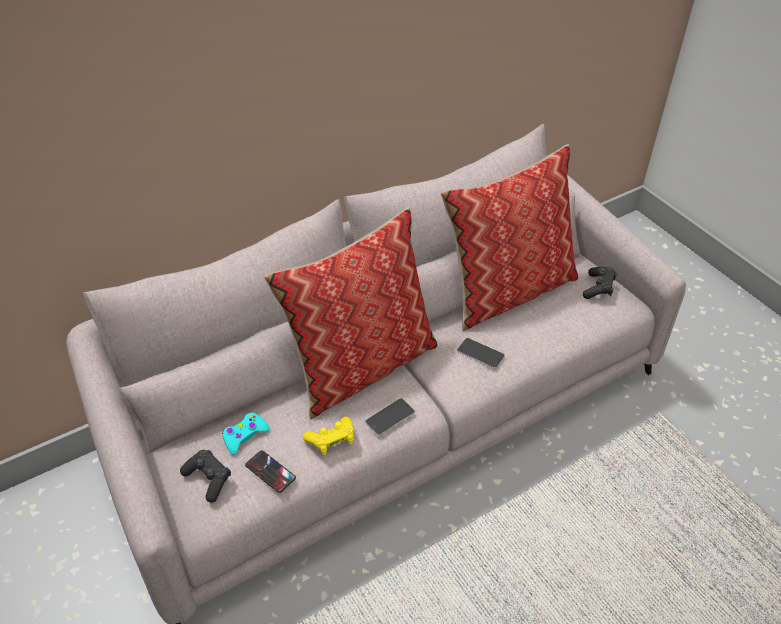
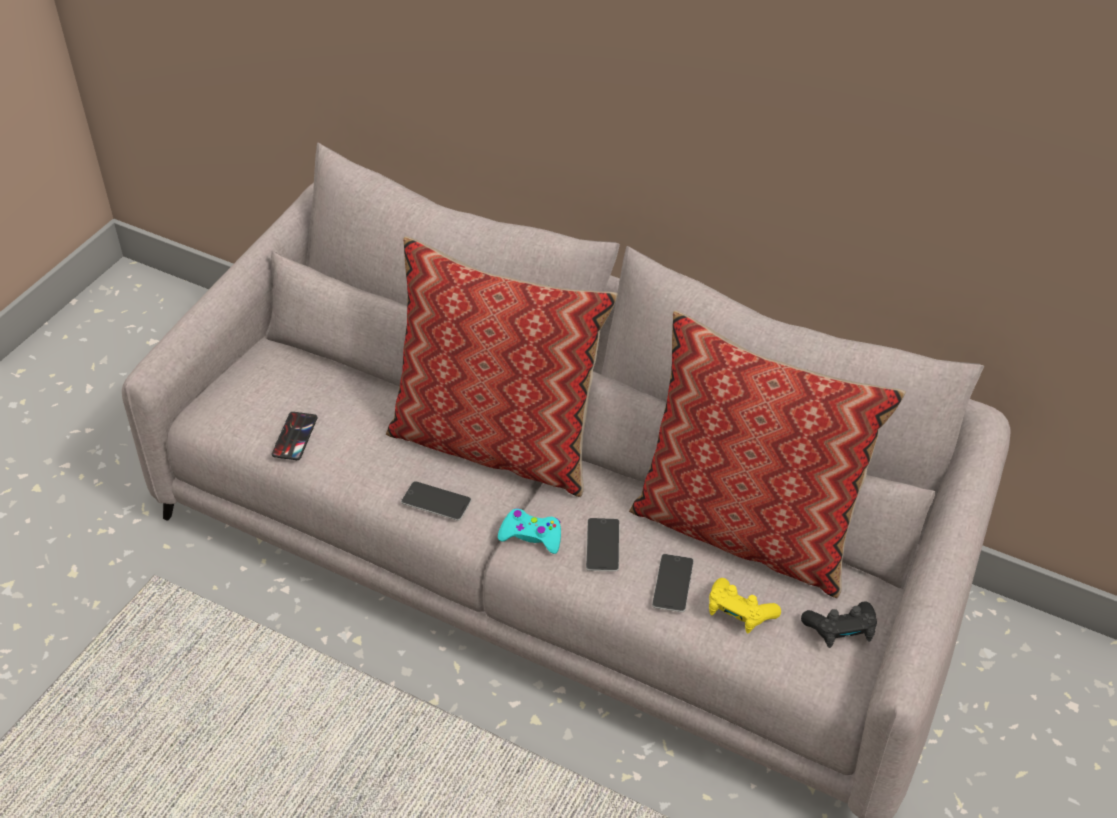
camera: 60 degrees right, 0 degrees up
black game controller [180,450,231,503] -> none
turquoise game controller [222,412,270,455] -> turquoise game controller moved to [498,508,561,554]
yellow game controller [303,417,354,455] -> yellow game controller moved to [709,578,781,633]
none -> phone [652,554,694,612]

